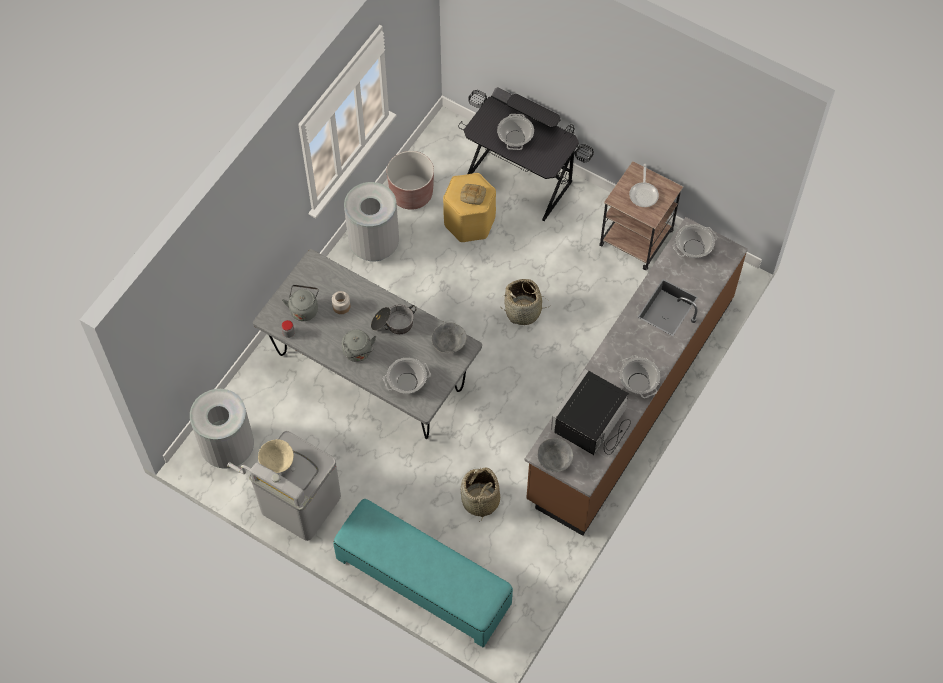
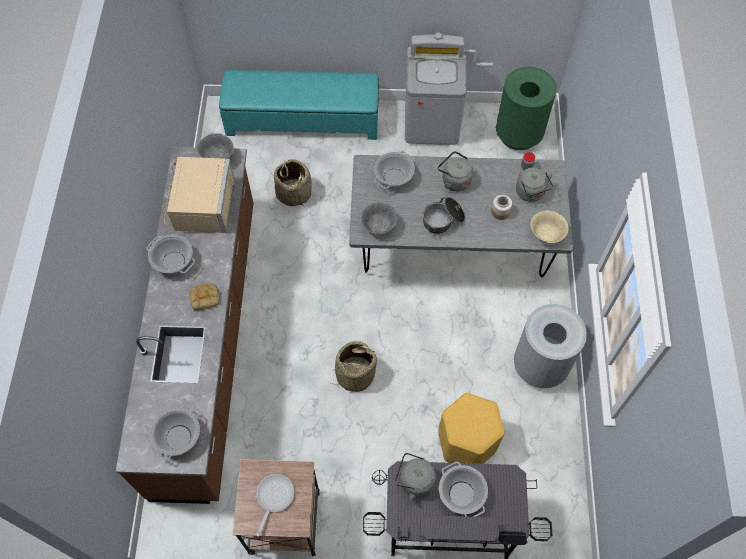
camera: 150 degrees right, 0 degrees up
grey trash can [190,389,254,469] -> green trash can [496,67,557,150]
beige bowl [258,439,294,473] -> beige bowl moved to [531,211,569,243]
brown planter [387,151,434,210] -> none
bread [460,184,486,205] -> bread moved to [189,283,220,310]
black microwave [551,369,631,455] -> beige microwave [164,157,235,233]
frying pan [629,164,659,207] -> frying pan turned 45 degrees clockwise [256,474,295,537]
none -> grey kettle [395,453,436,501]

